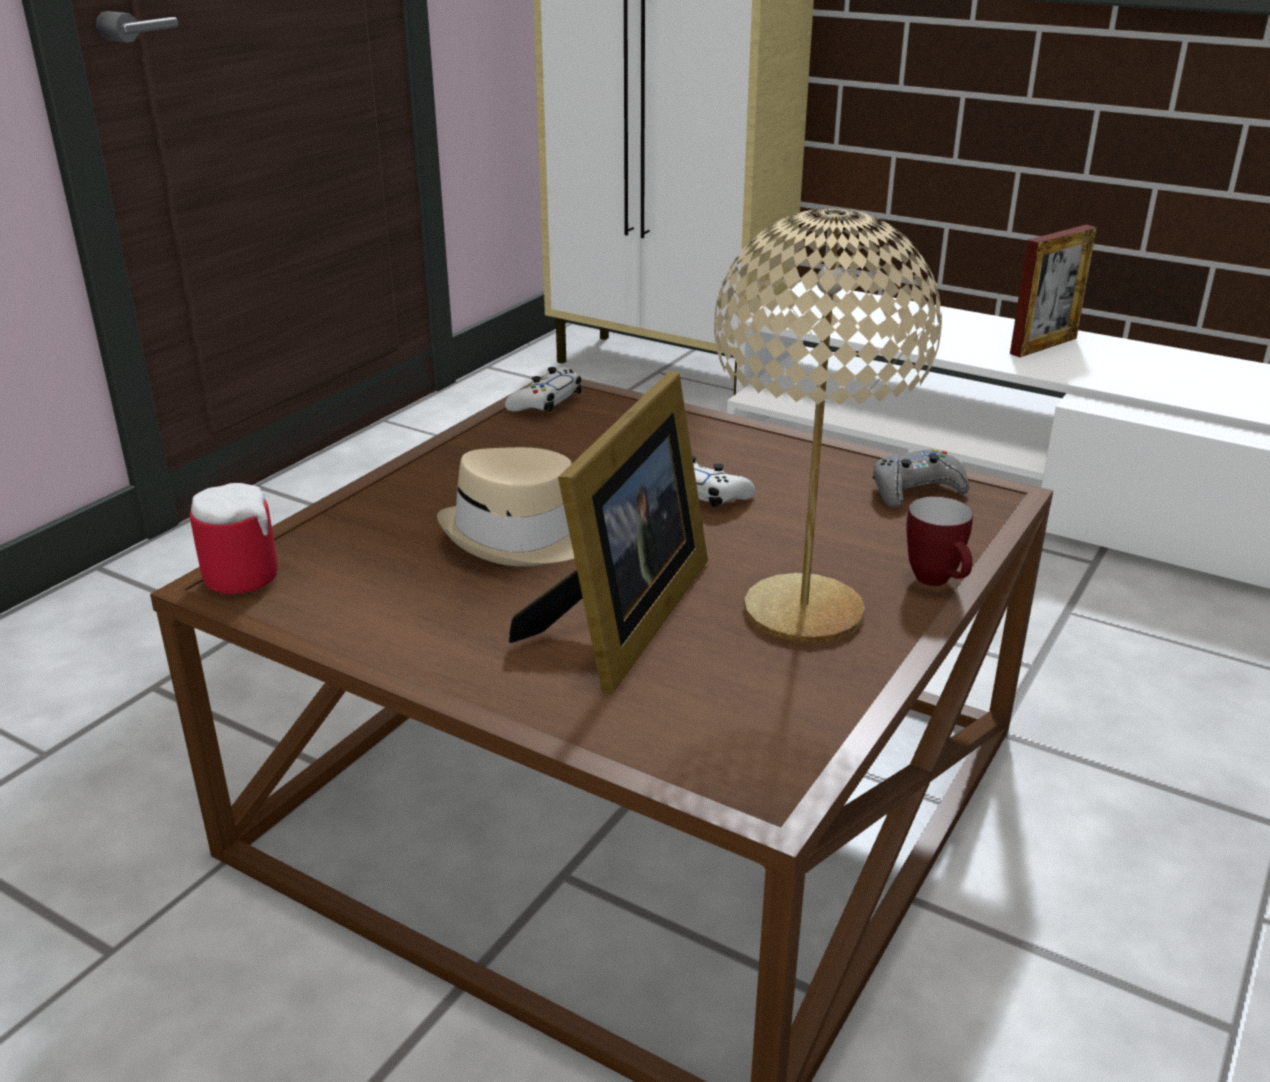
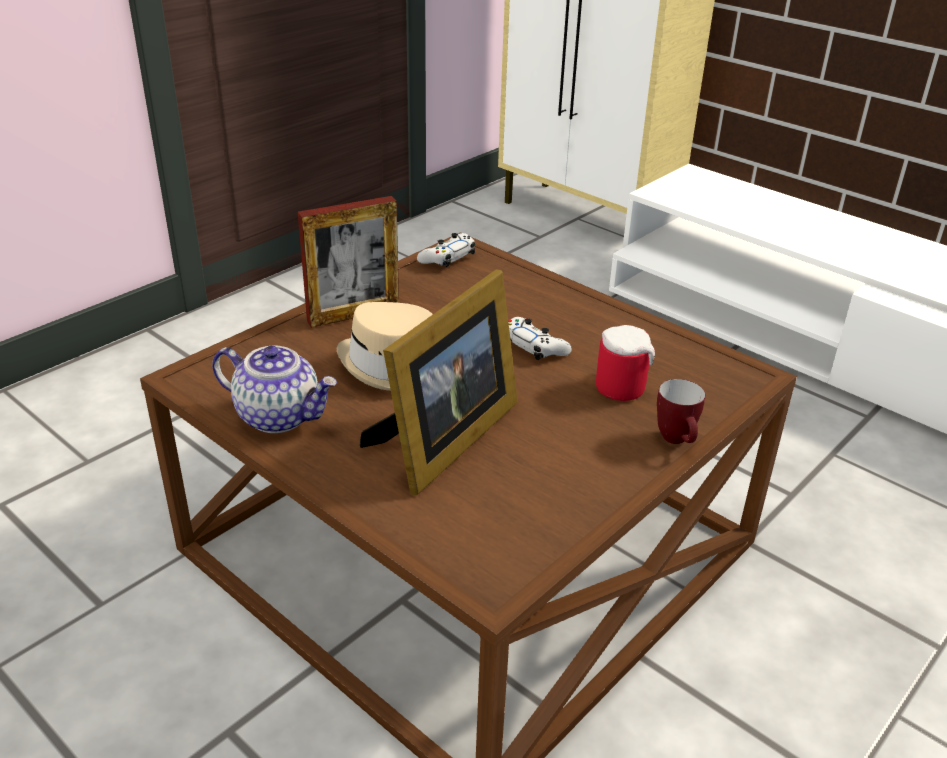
camera: 10 degrees right, 5 degrees up
mug [190,483,278,594] -> mug moved to [596,325,655,401]
beige table lamp [714,208,942,642] -> none
grey game controller [873,449,969,508] -> none
picture frame [1010,225,1097,357] -> picture frame moved to [298,196,399,328]
none -> teapot [212,345,337,433]

